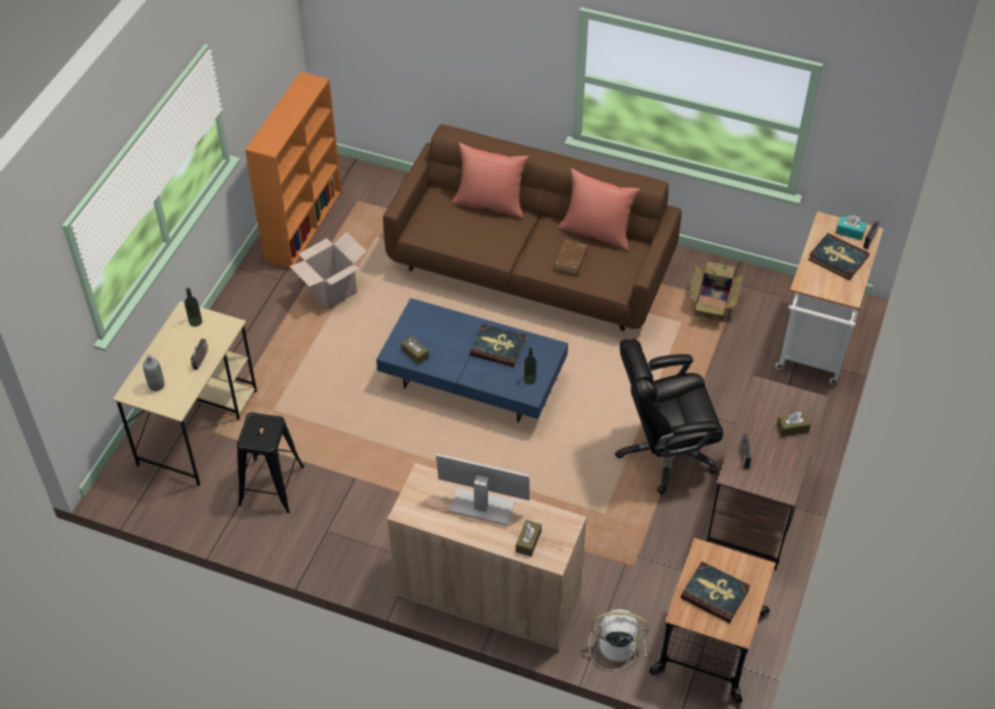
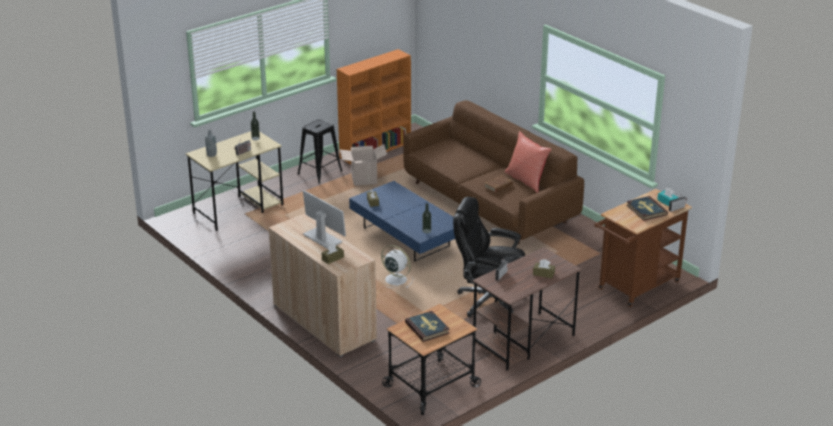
camera: 30 degrees right, 20 degrees down
black stool [237,412,304,513] -> black stool moved to [298,119,342,184]
red pillow [451,143,529,219] -> none
book [470,324,526,367] -> none
white fan [589,609,649,670] -> white fan moved to [381,245,413,288]
cardboard box [688,261,744,321] -> none
white cart [775,212,883,384] -> brown cart [594,189,692,307]

